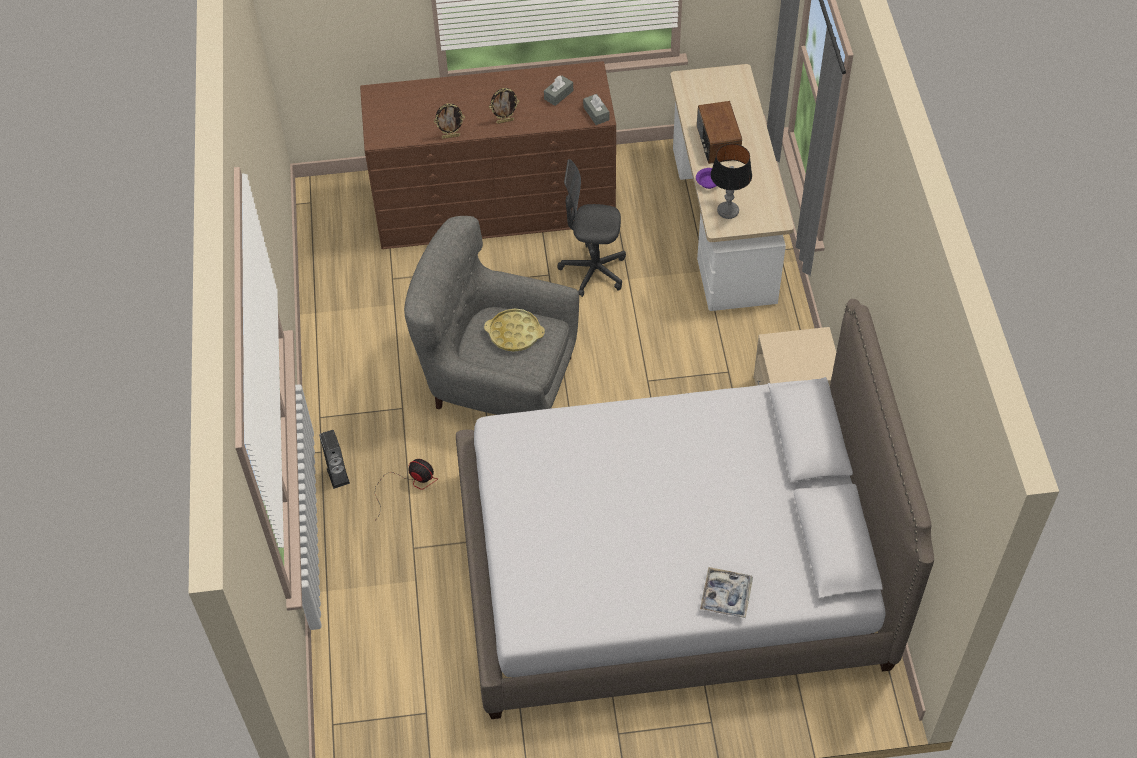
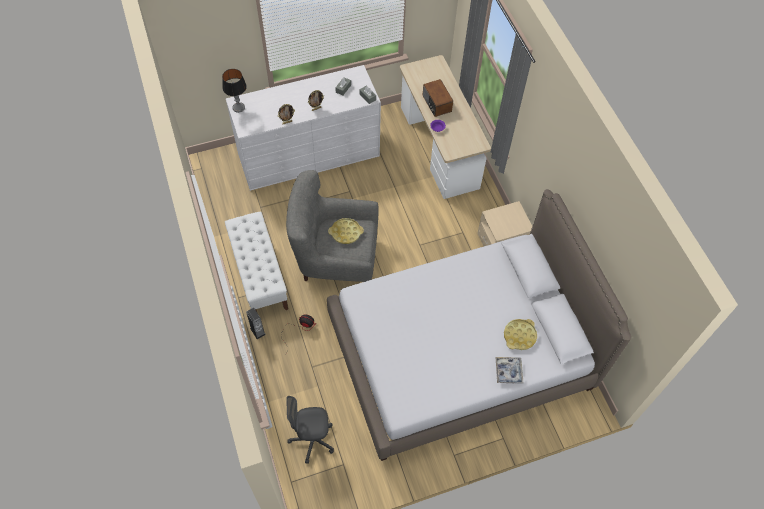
camera: 15 degrees left, 5 degrees up
brown dresser [360,61,616,249] -> white dresser [226,65,381,191]
grey office chair [558,159,626,297] -> grey office chair moved to [286,396,334,464]
table lamp [711,144,752,219] -> table lamp moved to [222,69,247,113]
none -> white bench [225,211,288,312]
none -> yellow tray [504,319,537,350]

